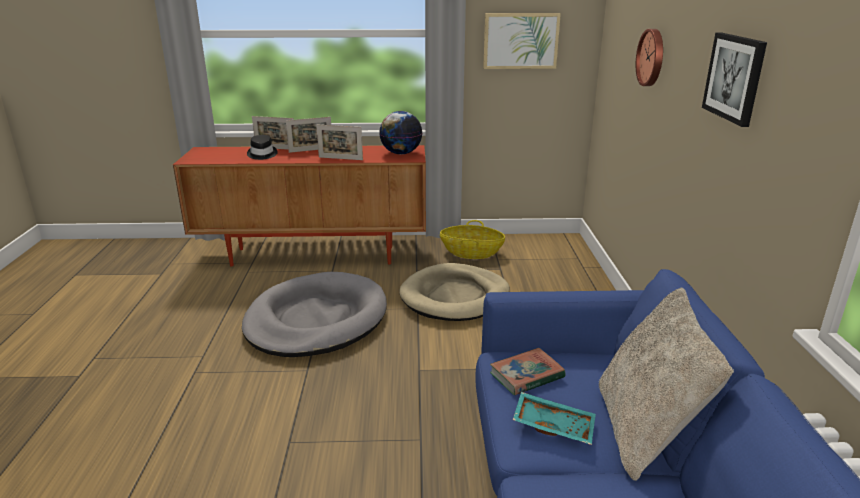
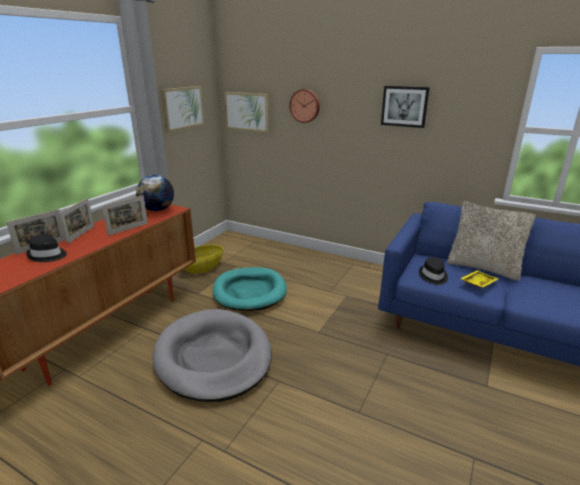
camera: 60 degrees left, 0 degrees up
beige dog bed [399,263,510,321] -> turquoise dog bed [213,267,287,311]
book [490,348,566,395] -> black hat [419,257,448,285]
turquoise tray [513,392,596,445] -> yellow tray [460,270,498,288]
none -> picture [224,92,269,133]

